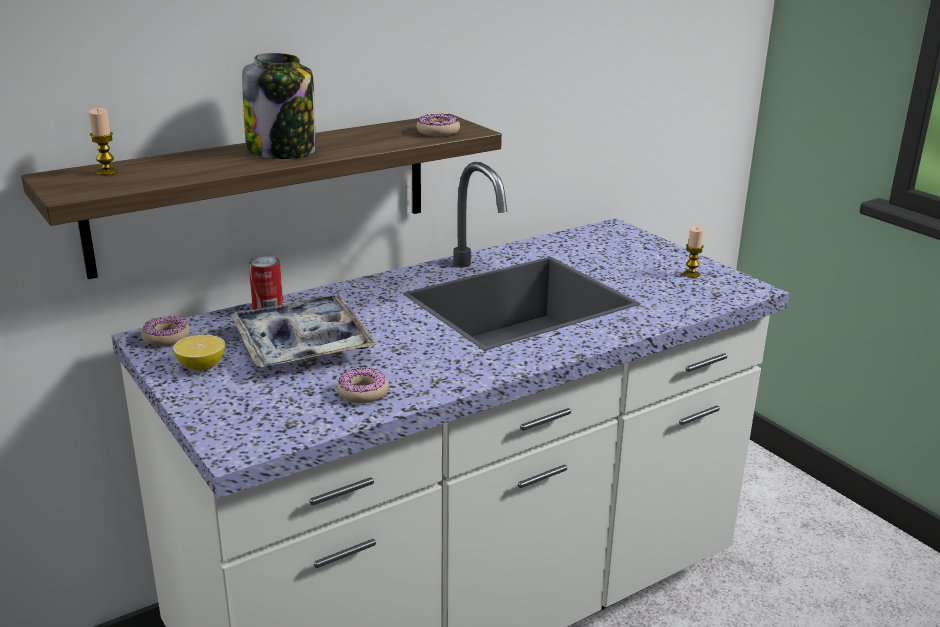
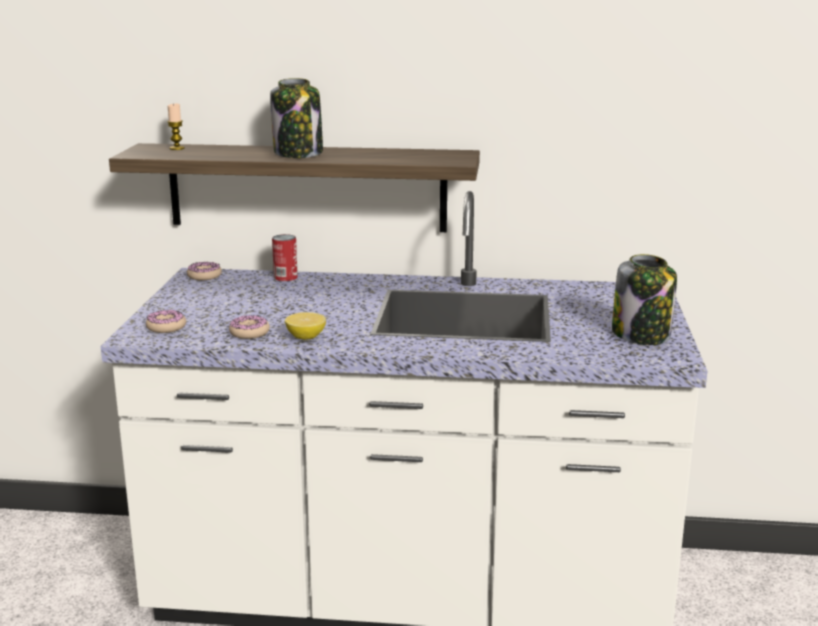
camera: 40 degrees right, 5 degrees down
lemon [173,335,225,371] -> lemon moved to [285,312,326,340]
tray [231,295,377,368] -> none
donut [416,114,460,136] -> donut moved to [146,310,186,333]
candle [683,226,704,278] -> jar [612,254,677,345]

